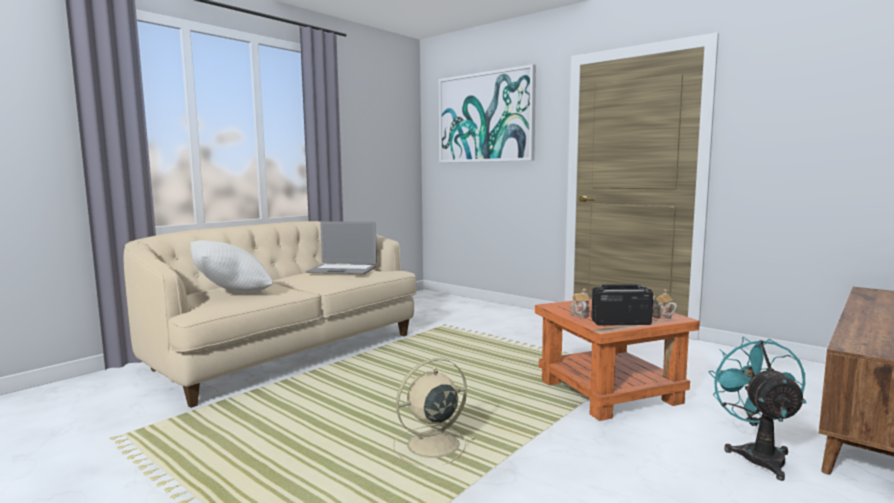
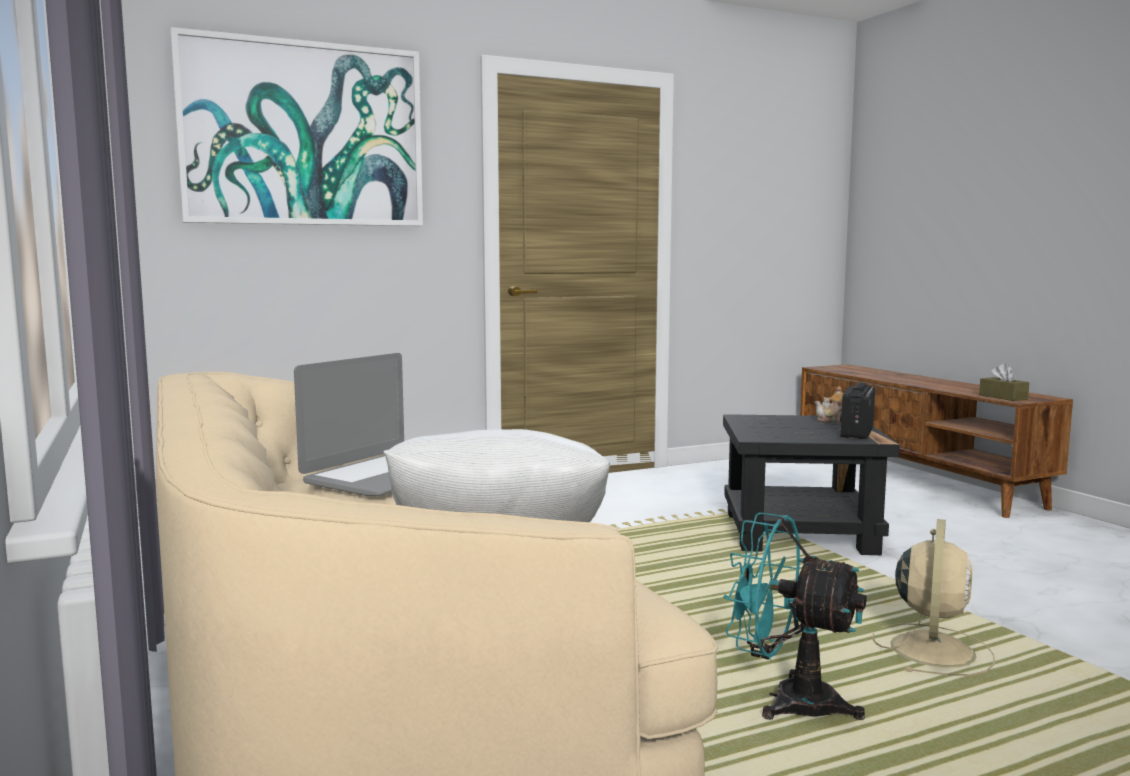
camera: 65 degrees left, 0 degrees up
beige fan [393,358,476,467] -> beige fan turned 150 degrees counterclockwise [872,519,995,676]
orange side table [535,299,700,421] -> black side table [723,414,900,555]
teapot [570,288,590,318] -> none
turquoise fan [708,337,806,481] -> turquoise fan moved to [723,512,867,720]
none -> brown tissue box [979,363,1029,401]

